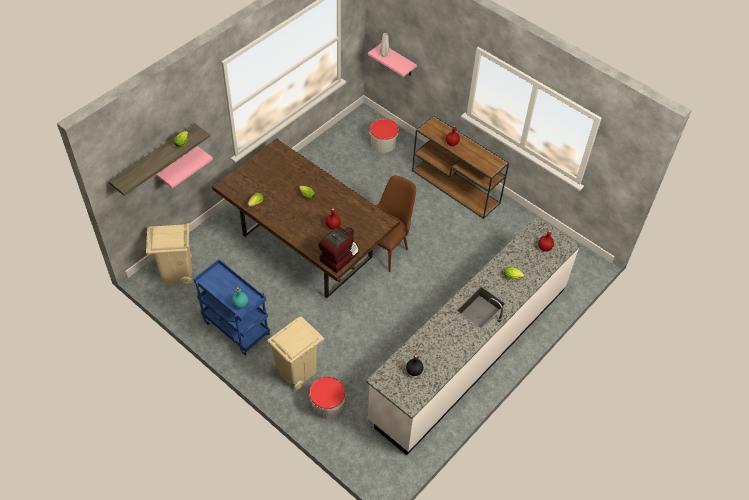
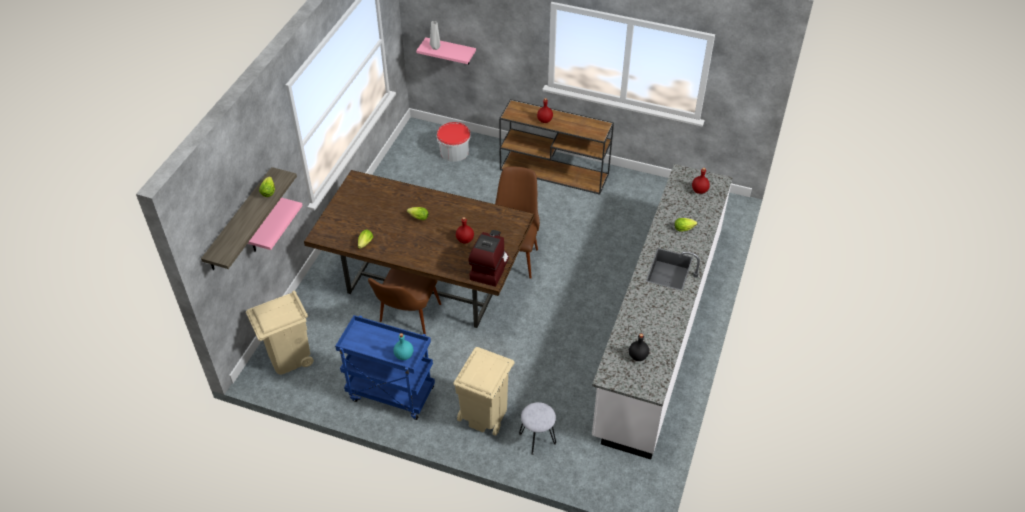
camera: 20 degrees left, 5 degrees down
bucket [309,376,346,419] -> grey stool [519,402,556,455]
none -> brown chair [368,268,441,334]

